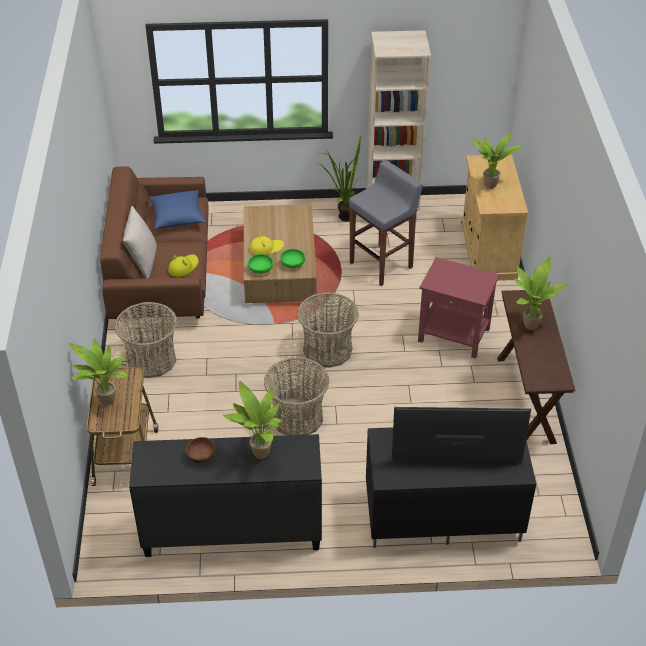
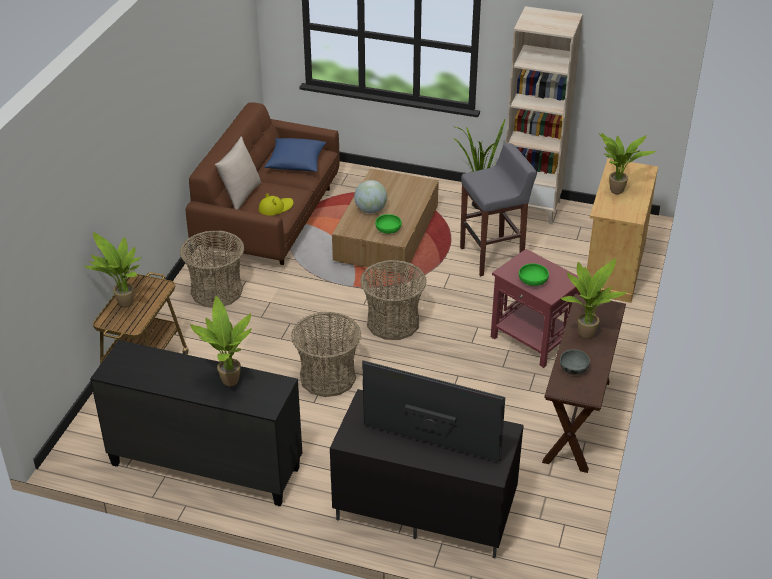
camera: 20 degrees right, 5 degrees down
brown bowl [186,437,215,464] -> none
green bowl [248,254,273,274] -> green bowl moved to [519,263,549,286]
yellow hat [250,234,284,255] -> globe [354,180,387,213]
none -> grey bowl [560,349,590,375]

